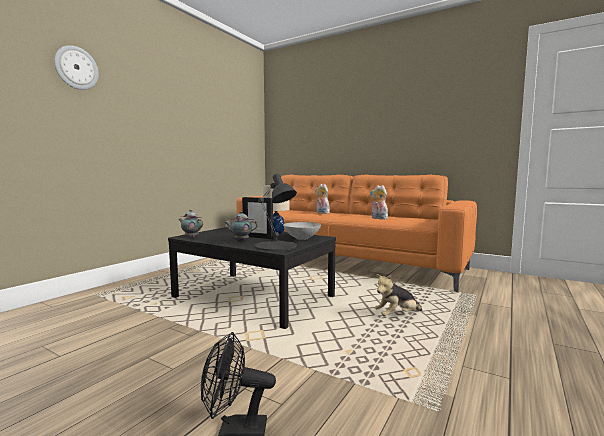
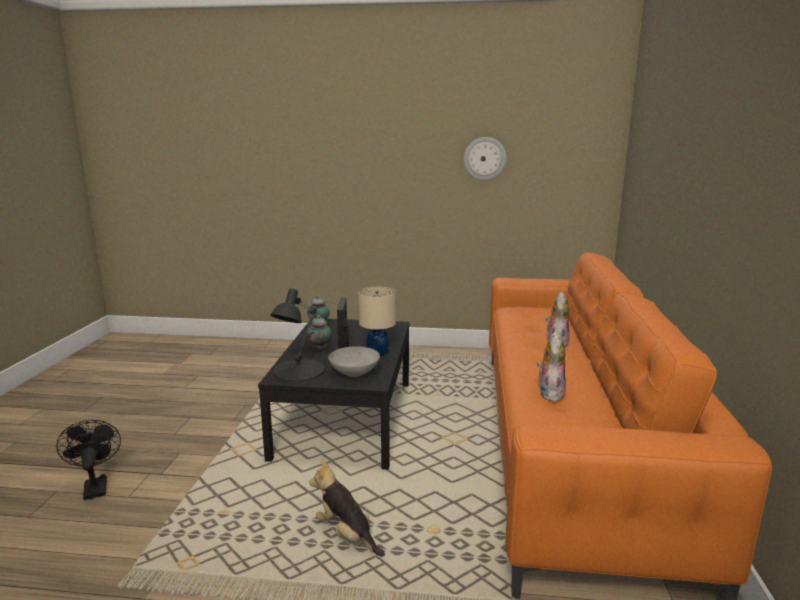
camera: 65 degrees right, 10 degrees up
wall clock [54,45,99,90] -> wall clock moved to [464,137,507,181]

